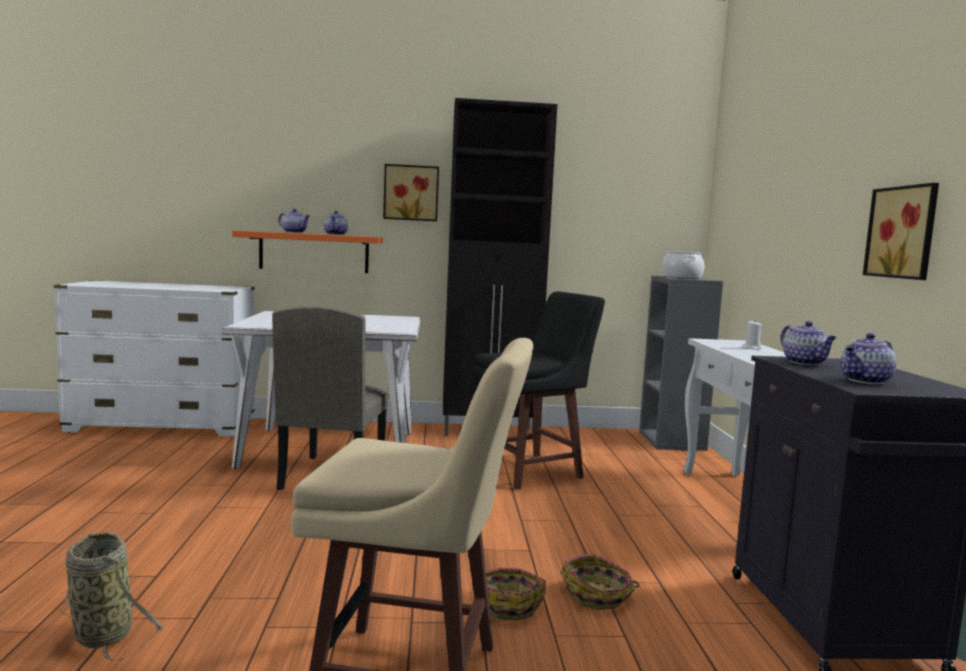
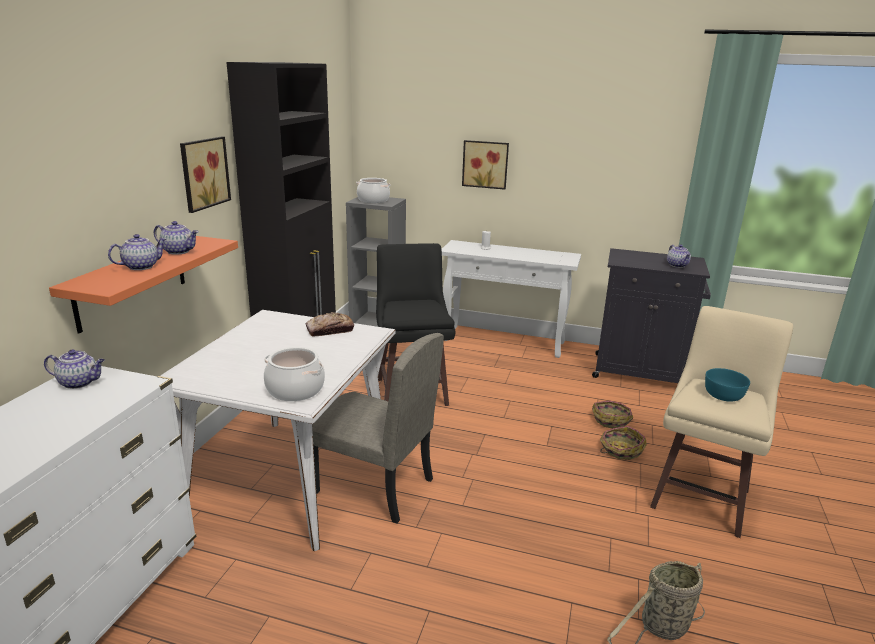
camera: 70 degrees left, 15 degrees up
teapot [781,321,837,365] -> teapot moved to [44,349,105,389]
picture [863,183,939,280] -> picture moved to [462,140,509,190]
none -> cooking pot [264,347,325,401]
none -> bread [306,312,354,337]
none -> turquoise bowl [705,368,750,402]

